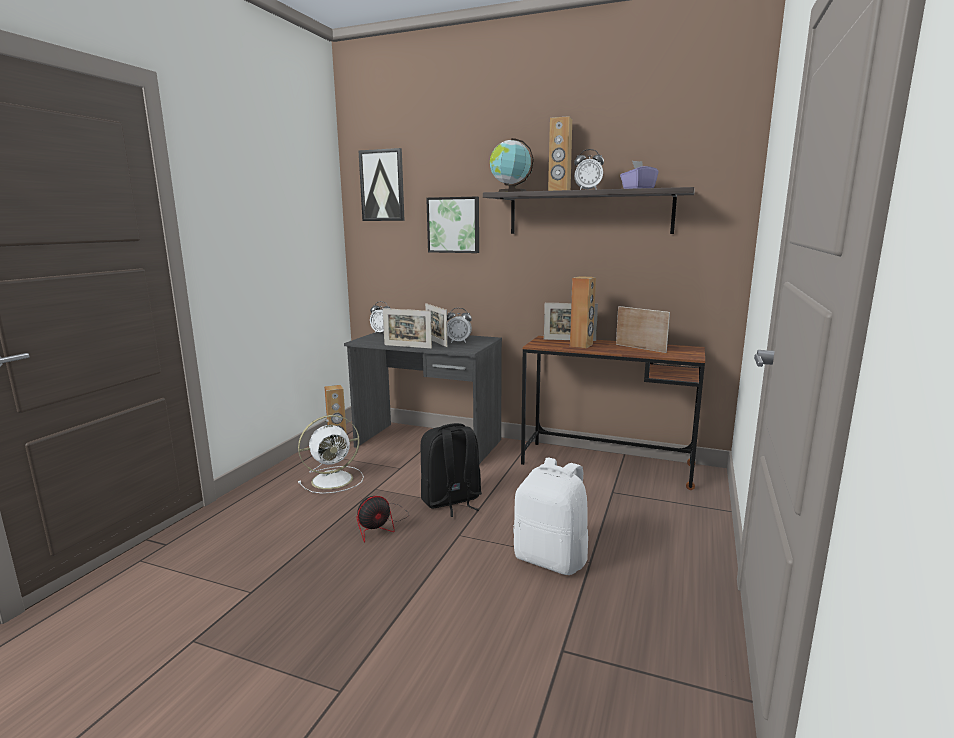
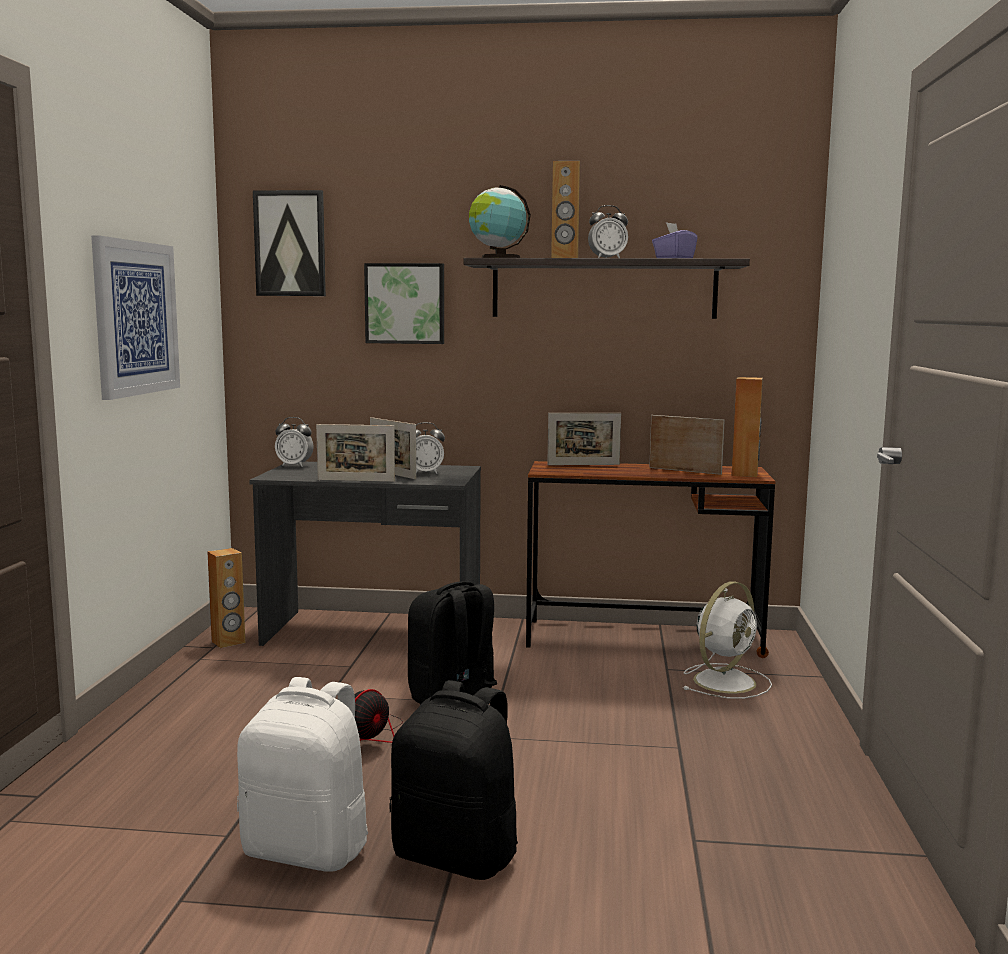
camera: 15 degrees left, 5 degrees down
white fan [298,415,364,494] -> white fan moved to [682,581,772,699]
white backpack [513,458,588,575] -> white backpack moved to [237,677,368,872]
brown speaker [570,276,596,348] -> brown speaker moved to [731,377,763,477]
none -> picture [91,235,180,400]
none -> black backpack [389,680,518,880]

